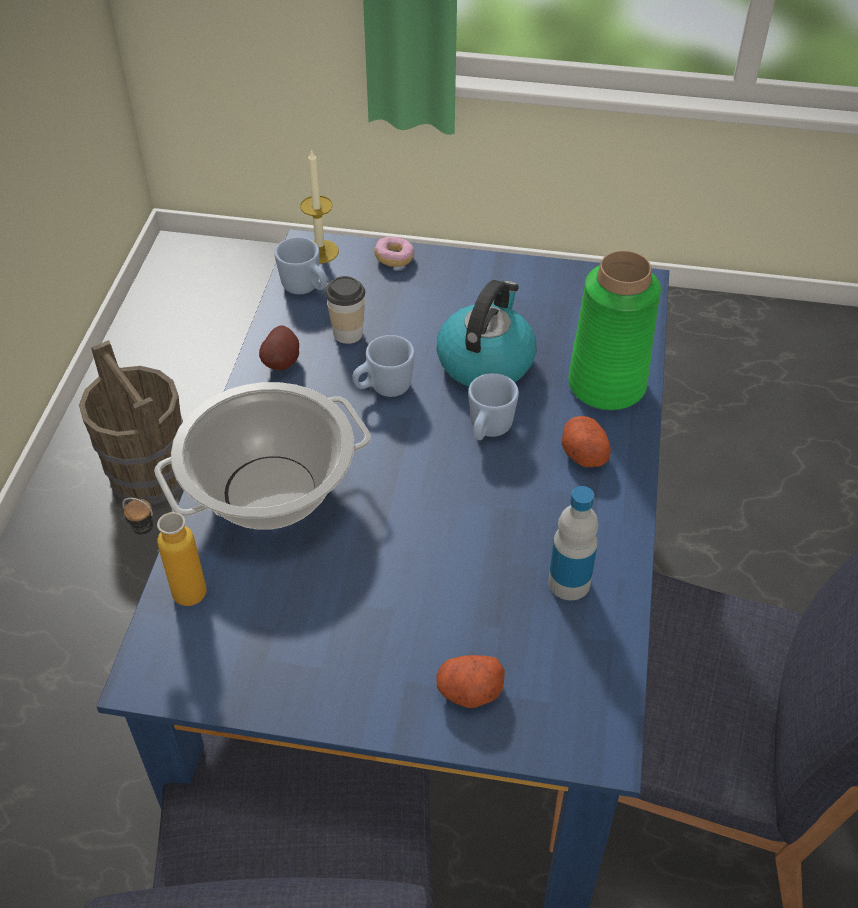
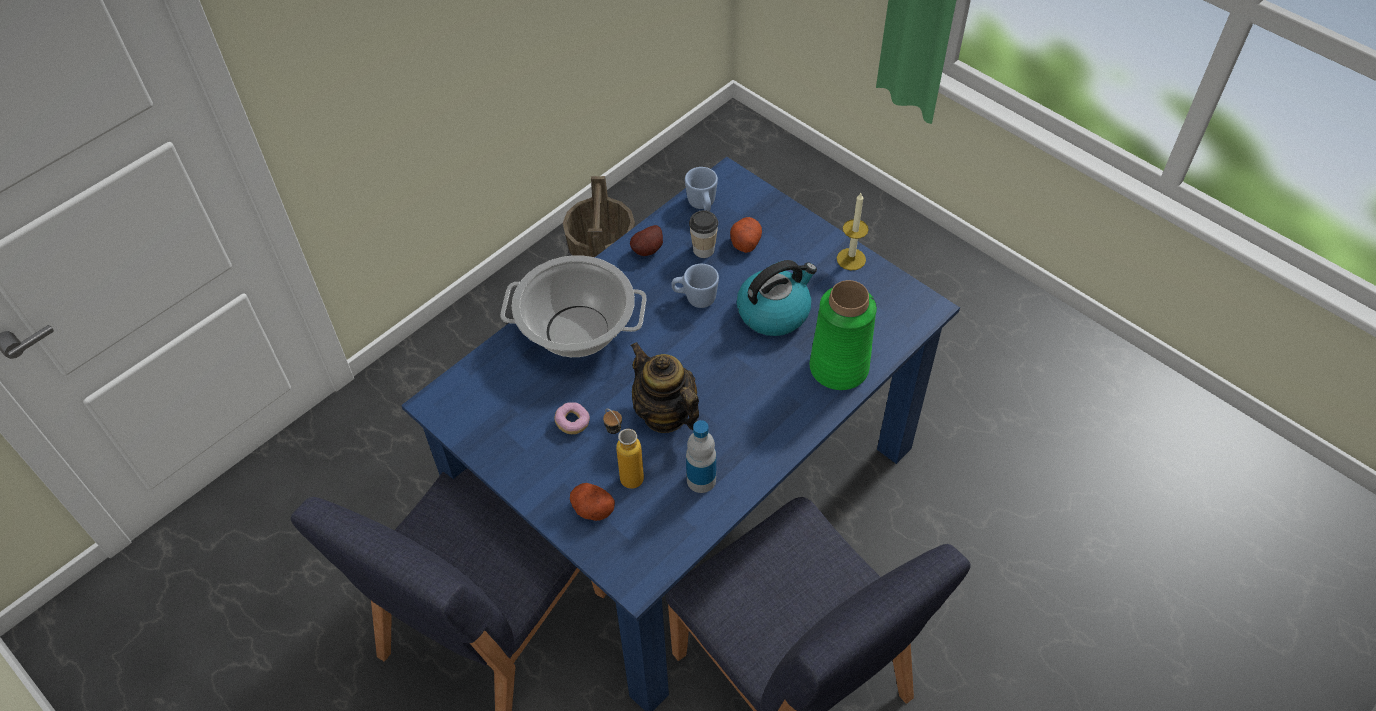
camera: 35 degrees right, 5 degrees up
bottle [122,498,207,606] -> bottle moved to [603,408,644,489]
candle [300,149,339,264] -> candle moved to [837,193,869,270]
donut [374,237,414,267] -> donut moved to [554,402,590,434]
blue mug [468,373,519,440] -> none
potato [561,416,611,467] -> potato moved to [730,217,762,253]
none -> teapot [631,342,699,433]

